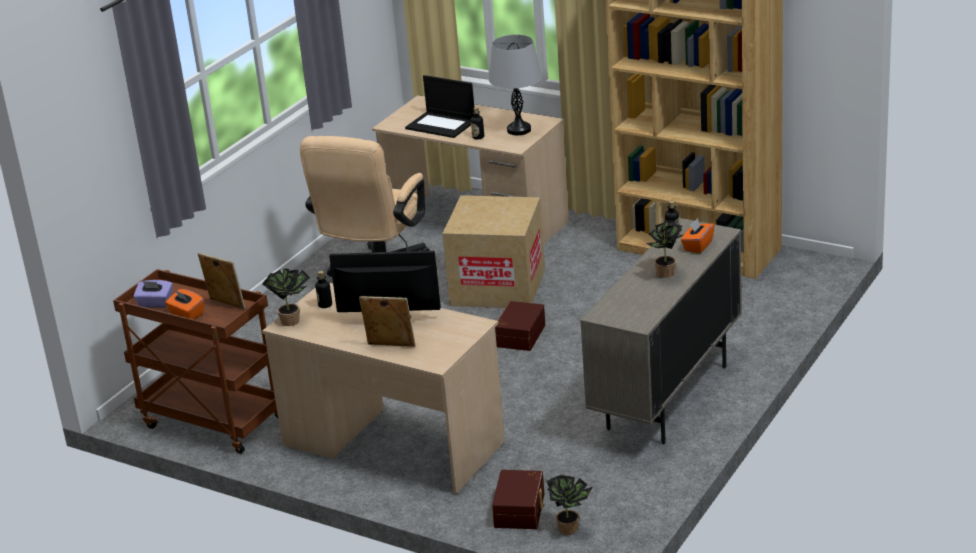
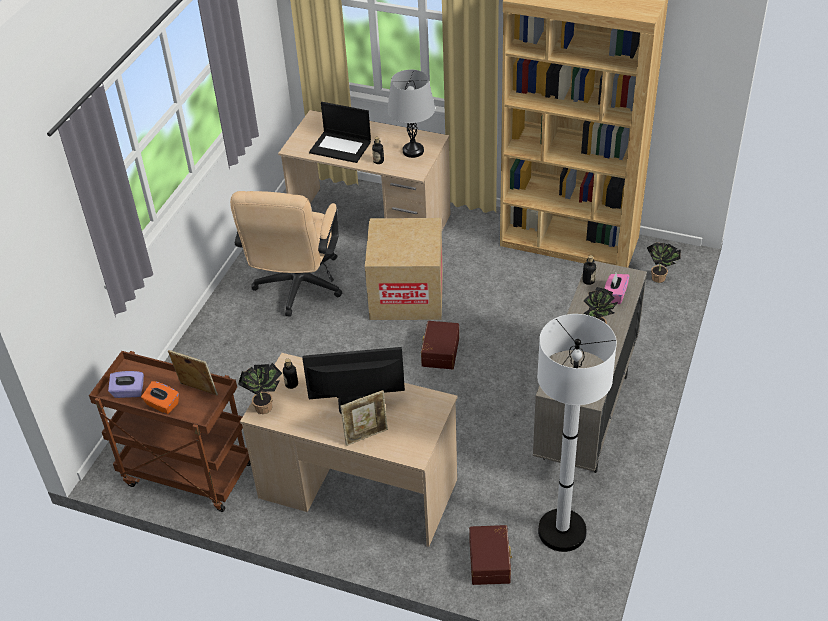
camera: 10 degrees left, 15 degrees up
picture frame [359,296,415,347] -> picture frame turned 150 degrees clockwise [340,390,388,446]
potted plant [547,474,592,535] -> potted plant moved to [647,242,681,283]
orange tissue box [681,218,715,253] -> pink tissue box [604,273,629,304]
none -> white floor lamp [537,314,617,552]

